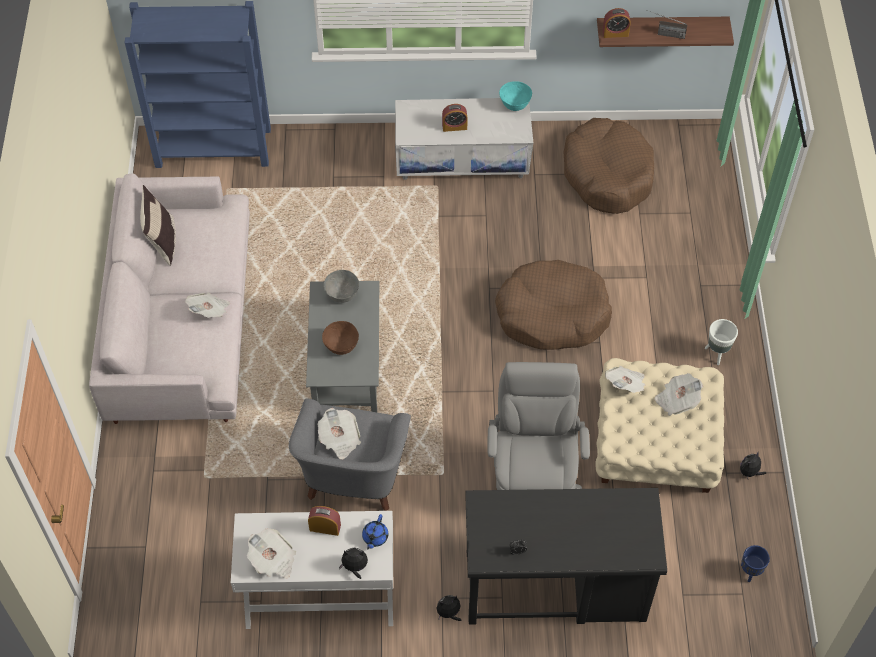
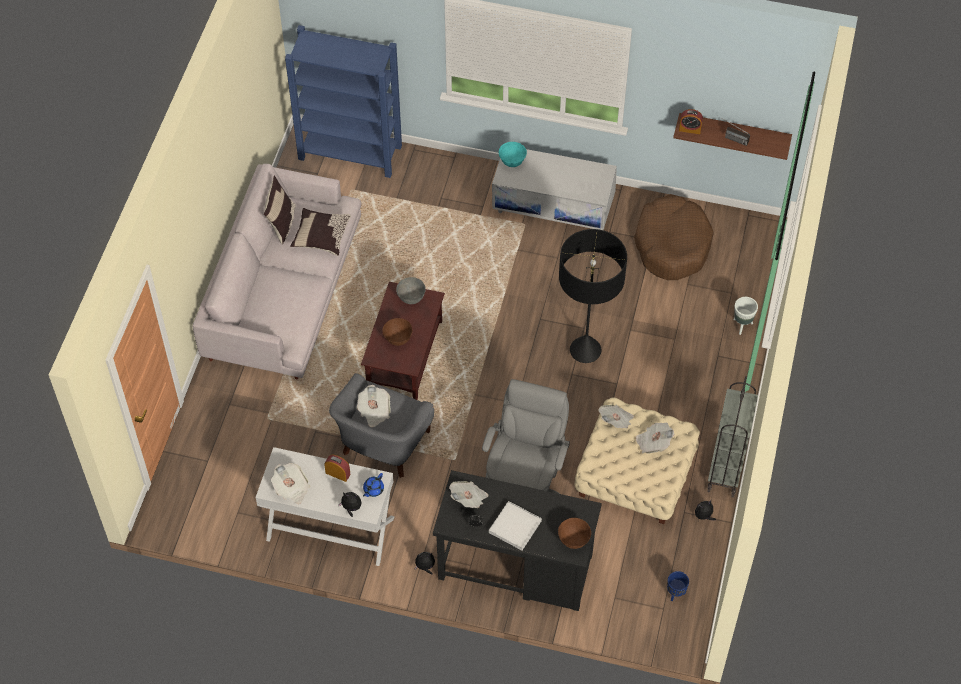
camera: 15 degrees right, 0 degrees up
newspaper [185,293,230,318] -> newspaper moved to [449,481,489,508]
grey coffee table [306,281,379,412] -> brown coffee table [361,282,445,400]
alarm clock [442,104,468,132] -> none
brown dog bed [495,260,612,350] -> black floor lamp [559,229,627,363]
turquoise bowl [499,81,532,111] -> turquoise bowl moved to [499,142,527,167]
white planter [705,319,738,365] -> white planter moved to [733,297,758,335]
none -> pillow [290,208,351,256]
none -> white tray [489,501,542,550]
none -> brown bowl [558,518,591,549]
none -> grey cart [707,376,758,498]

